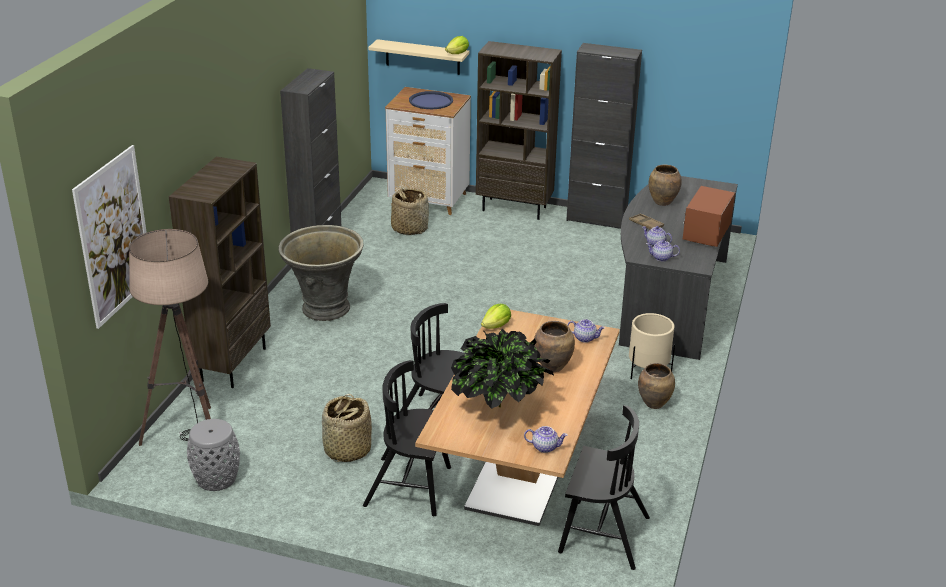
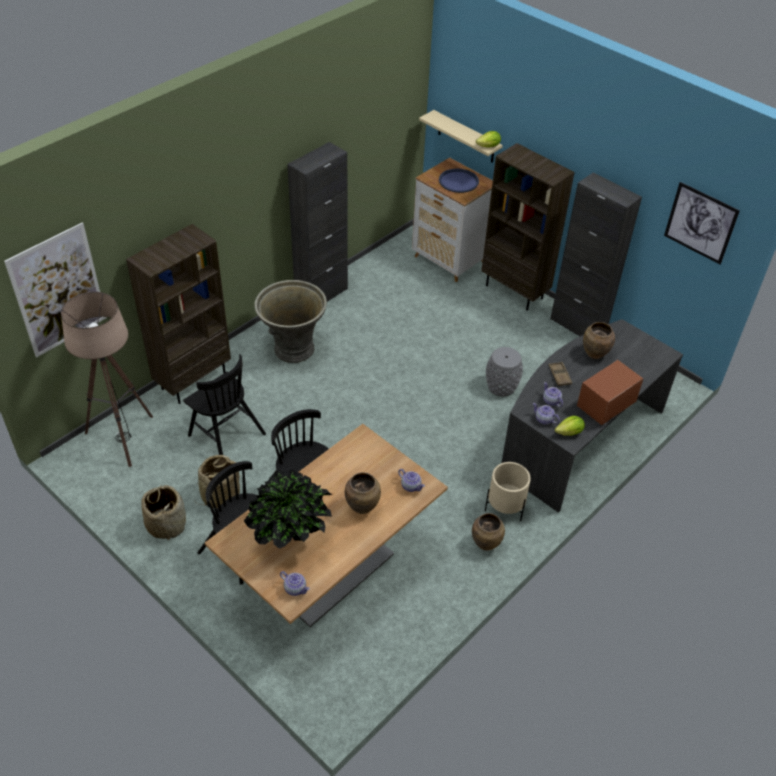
camera: 25 degrees right, 15 degrees up
grey stool [187,419,240,491] -> grey stool moved to [486,347,523,397]
basket [391,188,429,235] -> basket moved to [141,485,186,541]
lettuce [481,304,511,329] -> lettuce moved to [555,416,585,436]
black chair [558,405,650,570] -> black chair moved to [183,354,266,455]
none -> picture [664,182,740,264]

